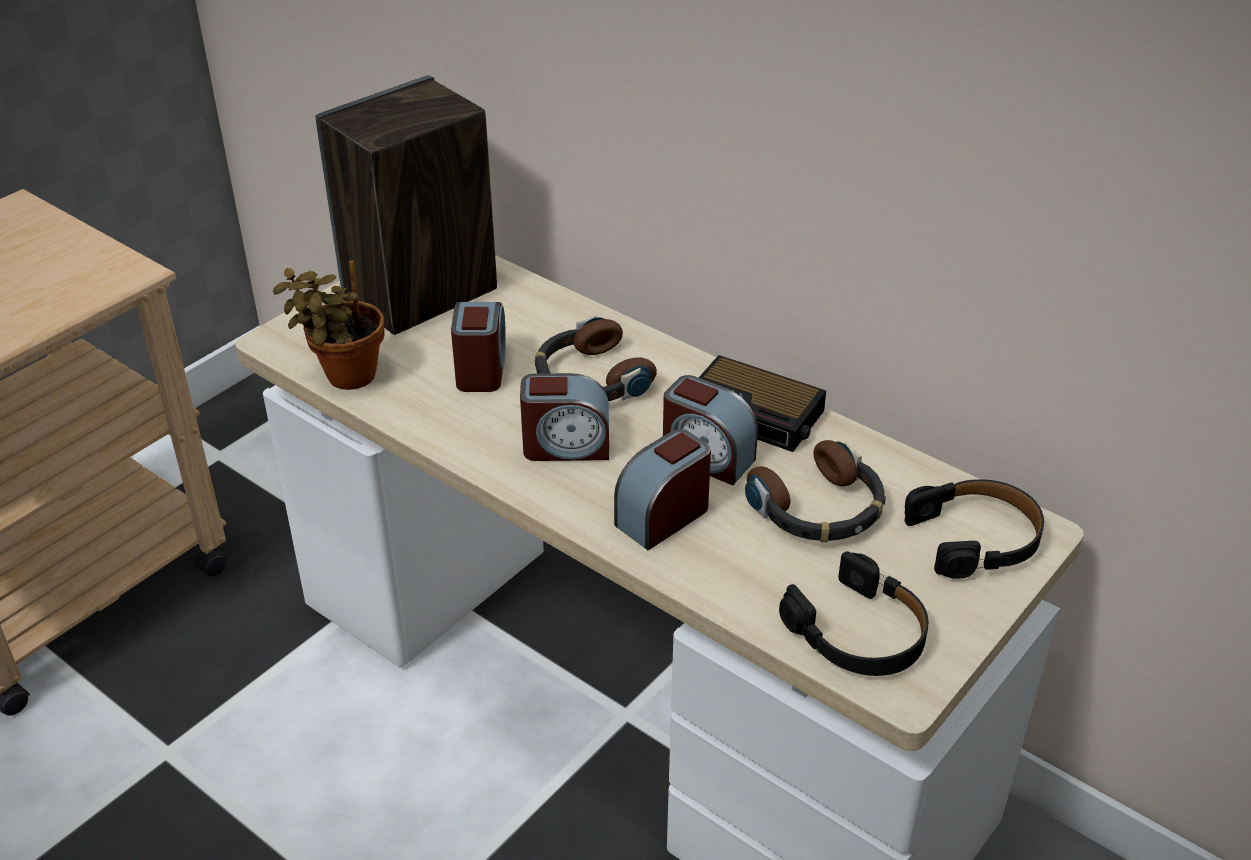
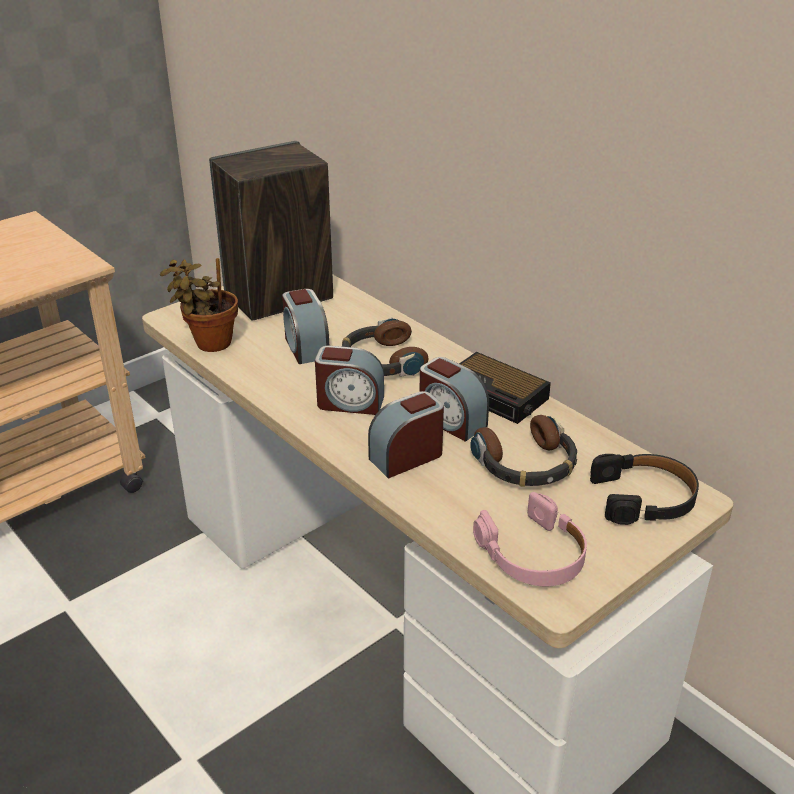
camera: 10 degrees right, 5 degrees down
alarm clock [451,302,506,392] -> alarm clock turned 150 degrees clockwise [282,289,329,364]
black headphones [779,551,929,676] -> pink headphones [473,492,587,587]

